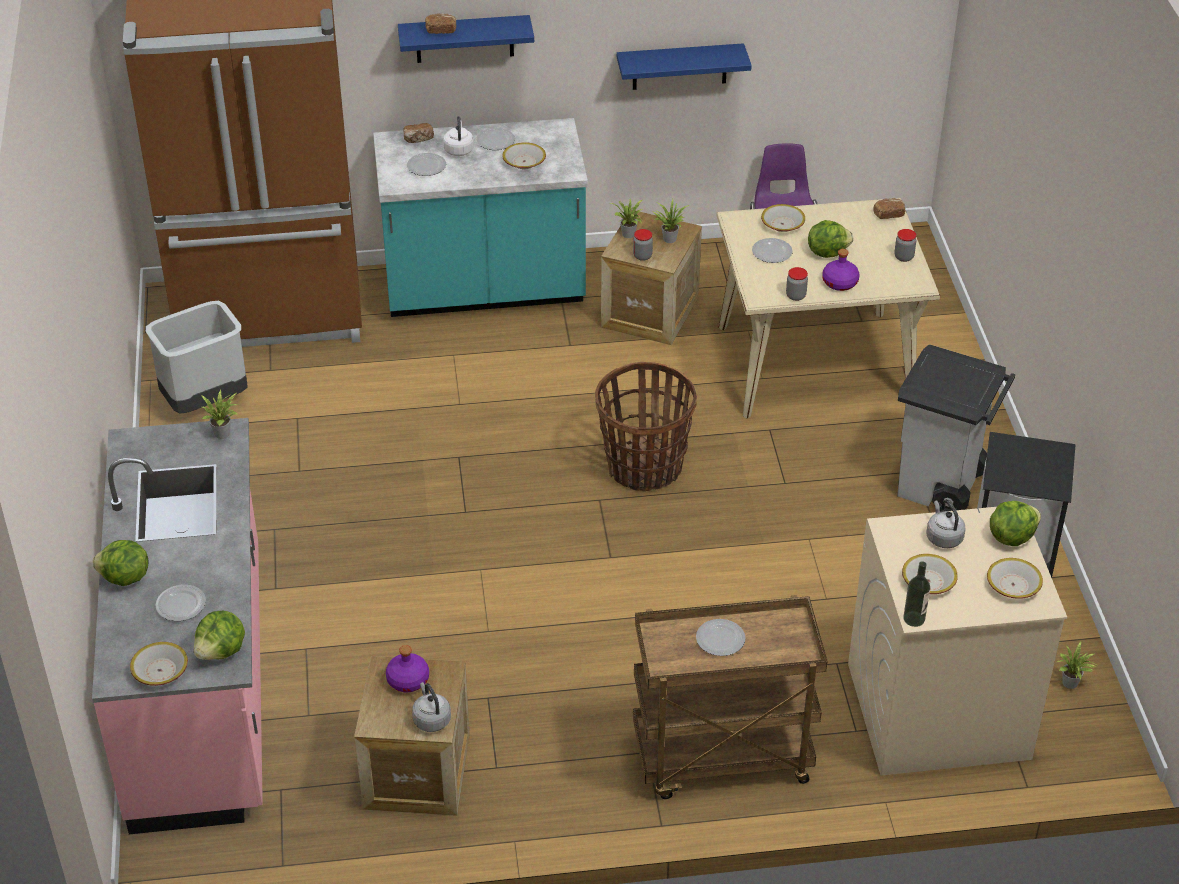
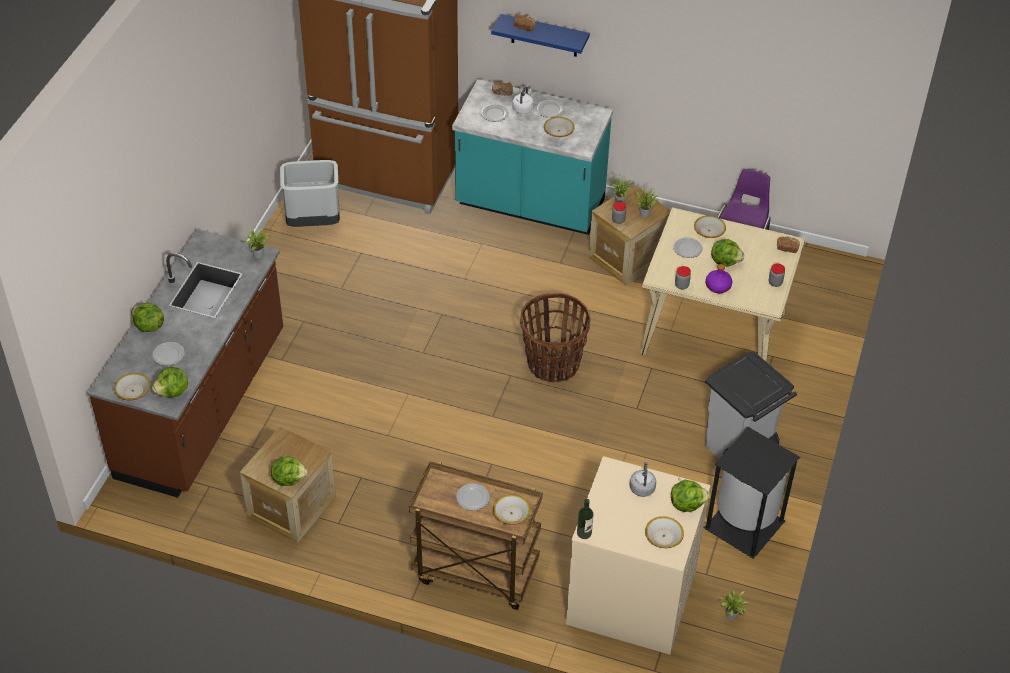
camera: 25 degrees right, 5 degrees up
pink counter [92,418,263,834] -> brown counter [88,229,283,498]
purple bottle [386,645,429,692] -> none
grey kettle [412,682,451,732] -> lettuce [271,456,308,486]
blue shelf [617,43,752,90] -> none
bowl [902,554,958,594] -> bowl moved to [493,494,531,525]

